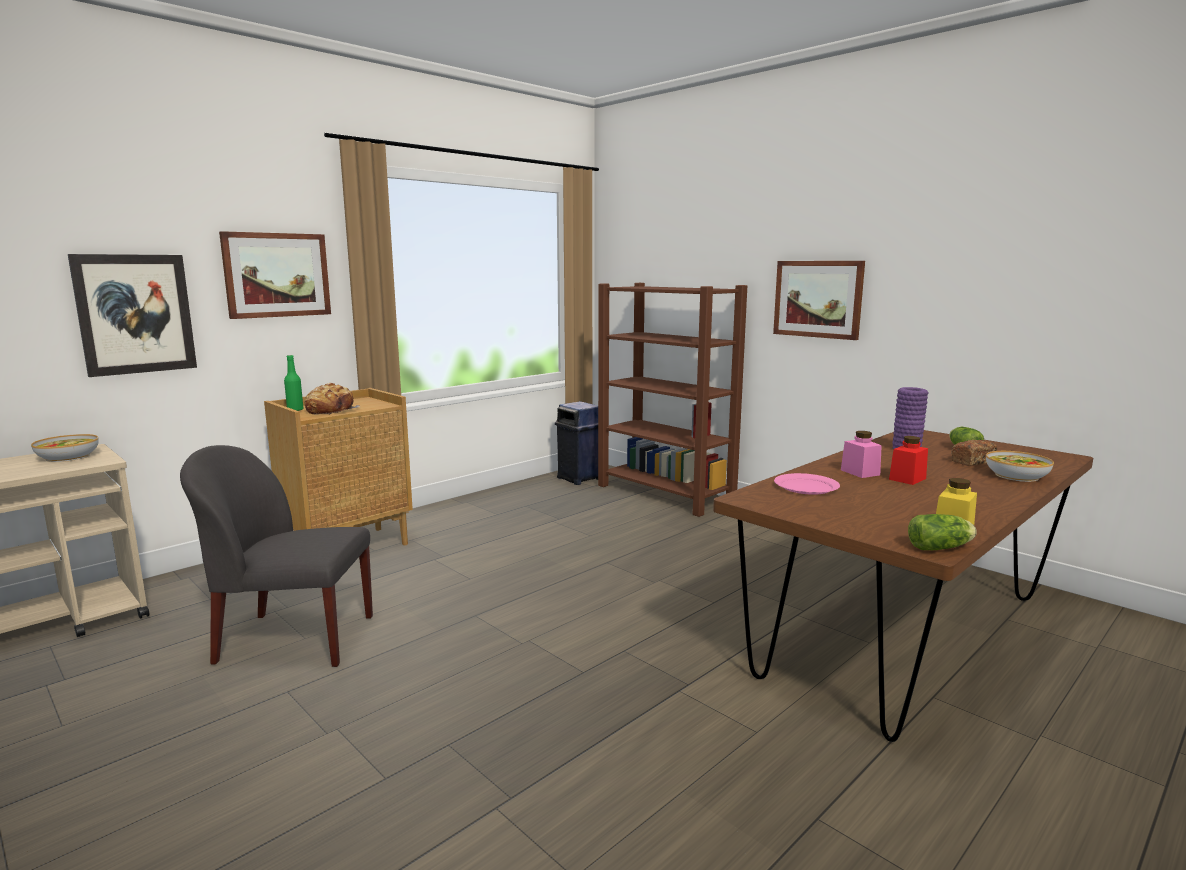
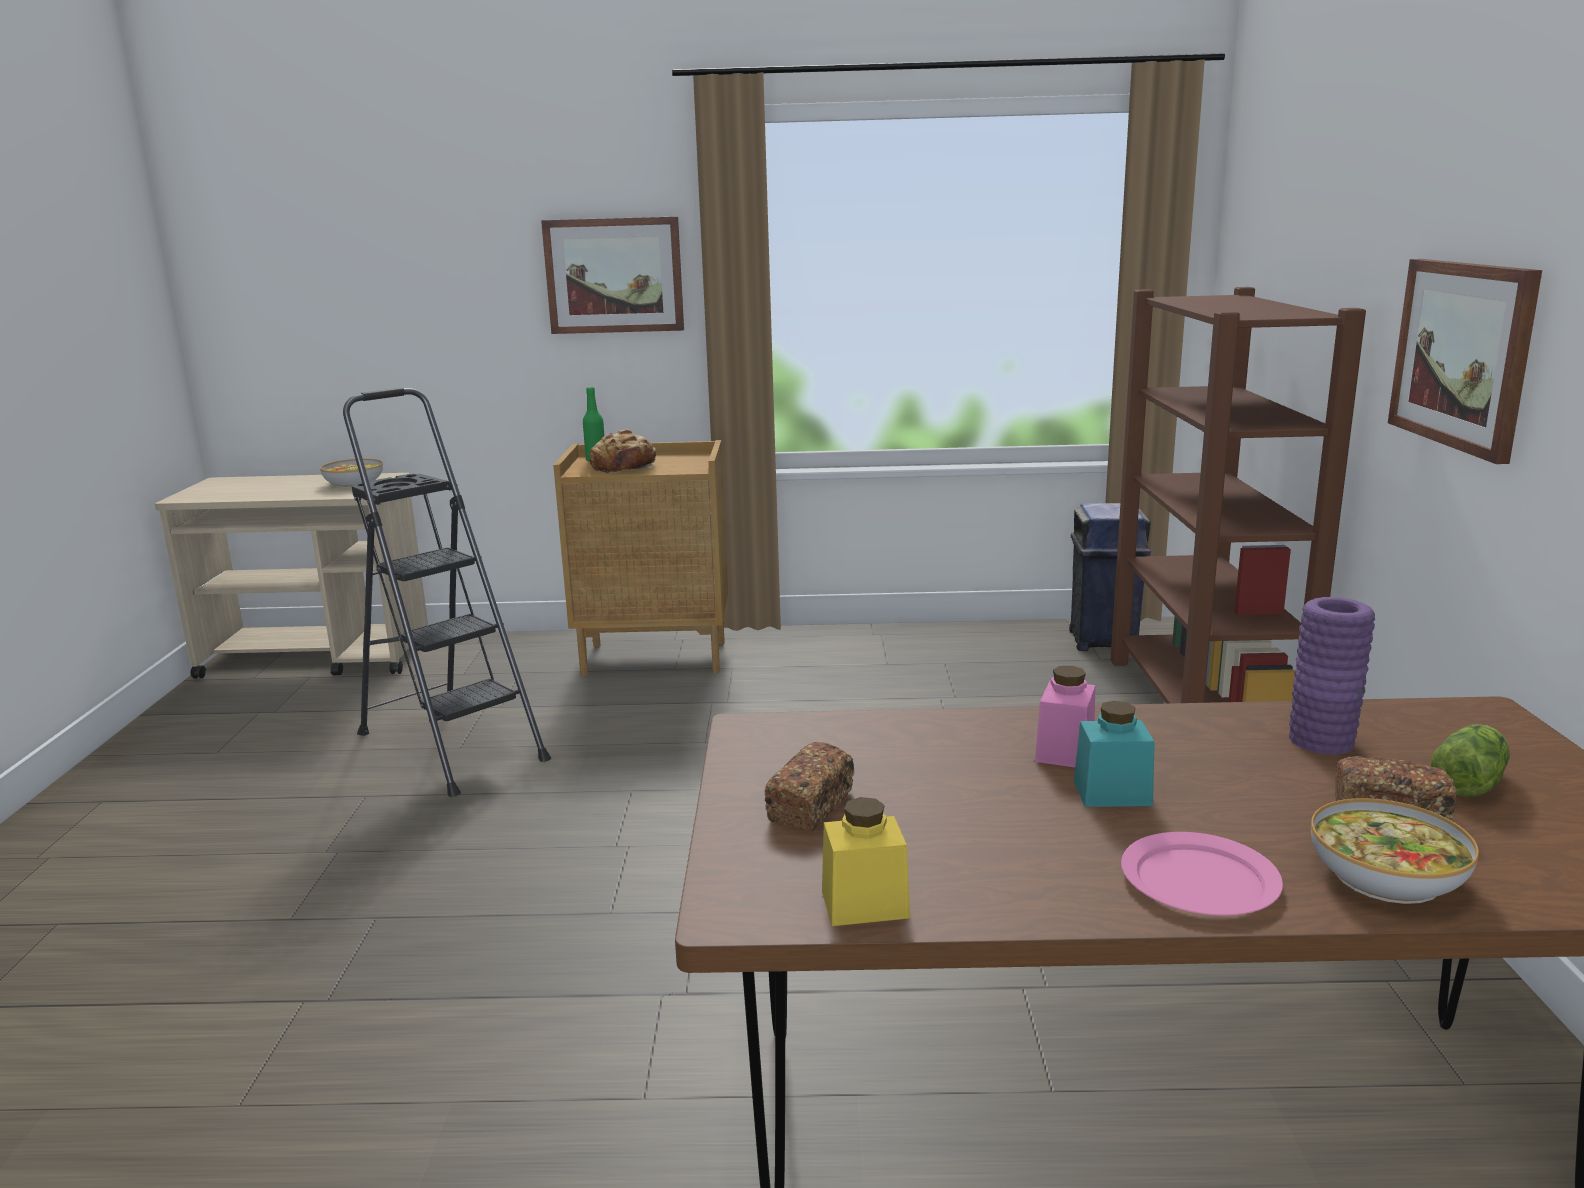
camera: 45 degrees right, 5 degrees up
picture [68,254,197,377] -> none
grey chair [180,445,373,667] -> step ladder [343,388,551,797]
pink plate [774,473,840,495] -> pink plate moved to [1121,832,1283,916]
red jar [889,436,928,485] -> turquoise jar [1074,701,1155,807]
lettuce [908,514,977,550] -> none
none -> bread [765,742,854,831]

